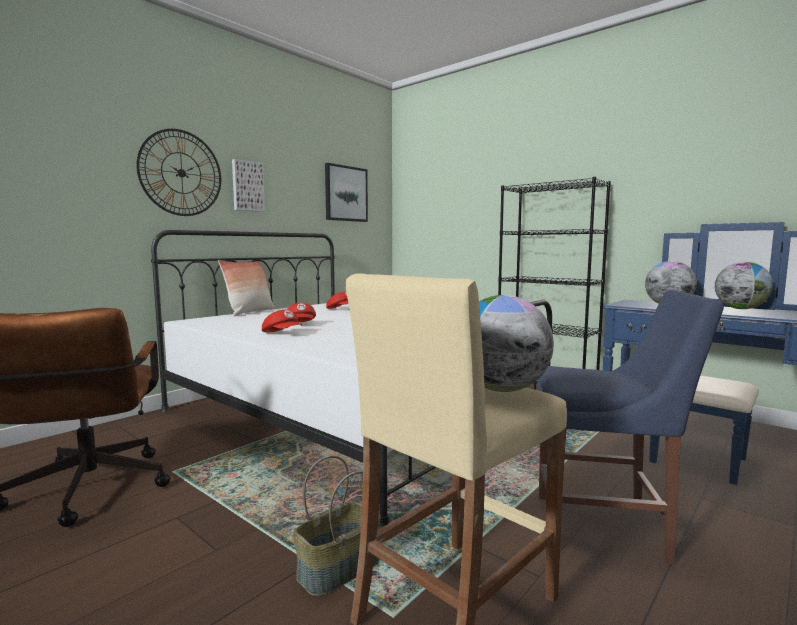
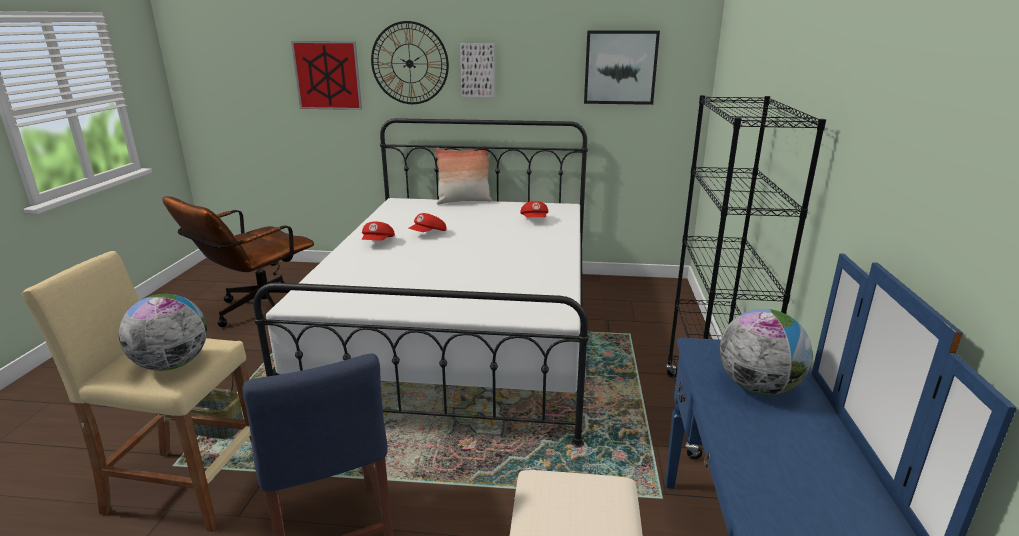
camera: 55 degrees right, 15 degrees up
globe [715,262,773,309] -> none
none -> picture [291,41,362,110]

